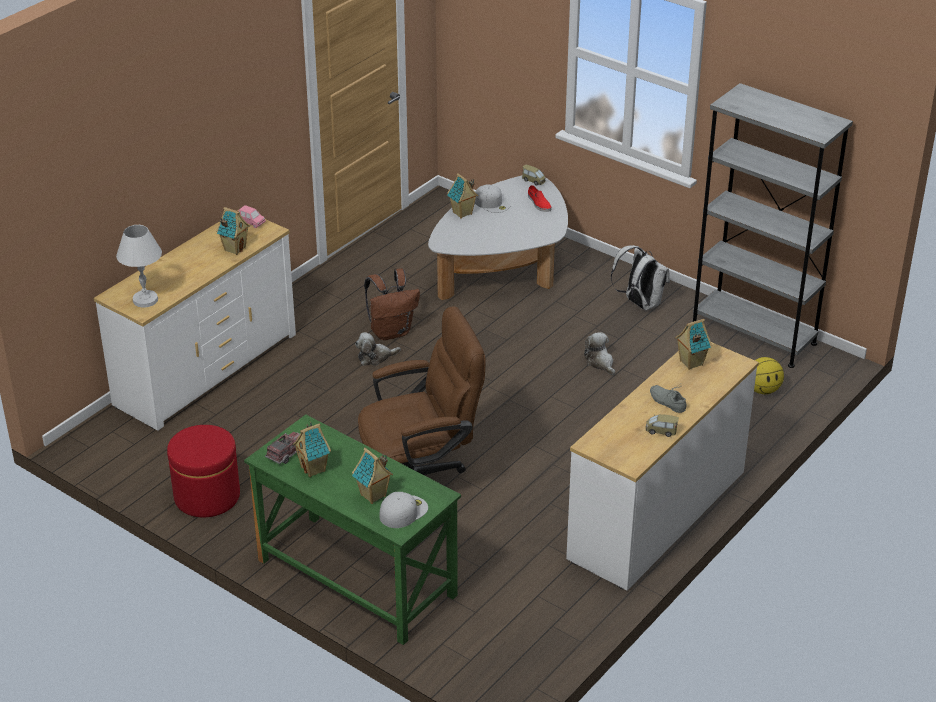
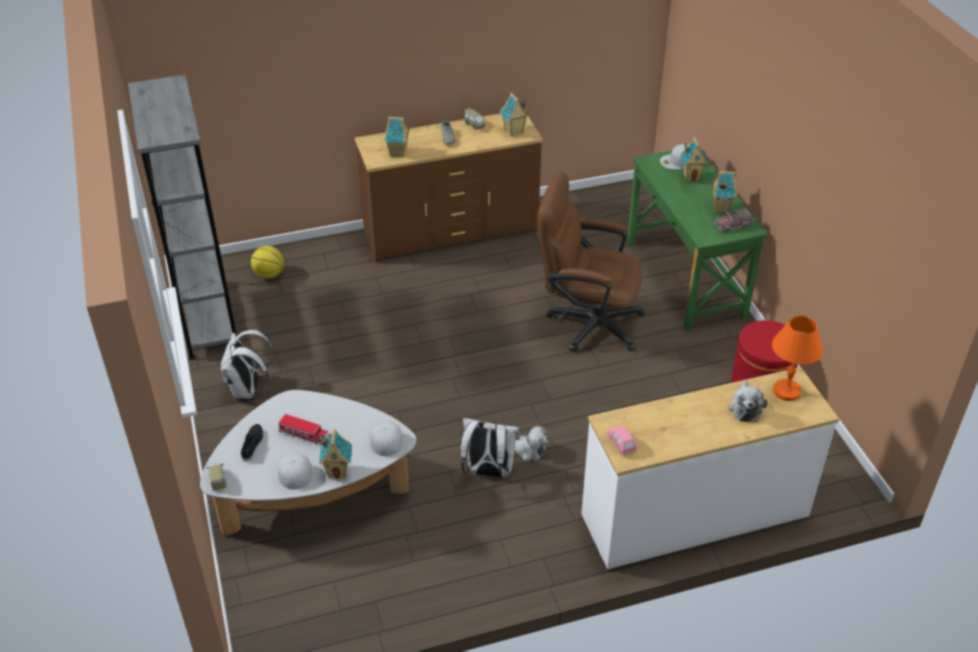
camera: 145 degrees left, 5 degrees up
white table lamp [116,225,162,307] -> orange table lamp [772,316,823,401]
toy house [216,207,250,255] -> toy house moved to [500,92,529,137]
brown backpack [364,269,420,340] -> white backpack [460,418,520,478]
red shoe [528,185,551,212] -> black shoe [241,424,263,462]
white dresser [566,342,759,591] -> brown dresser [355,114,543,263]
plush toy [584,332,615,375] -> plush toy moved to [728,381,767,422]
none -> toy truck [278,414,331,446]
none -> white cap [370,421,403,456]

